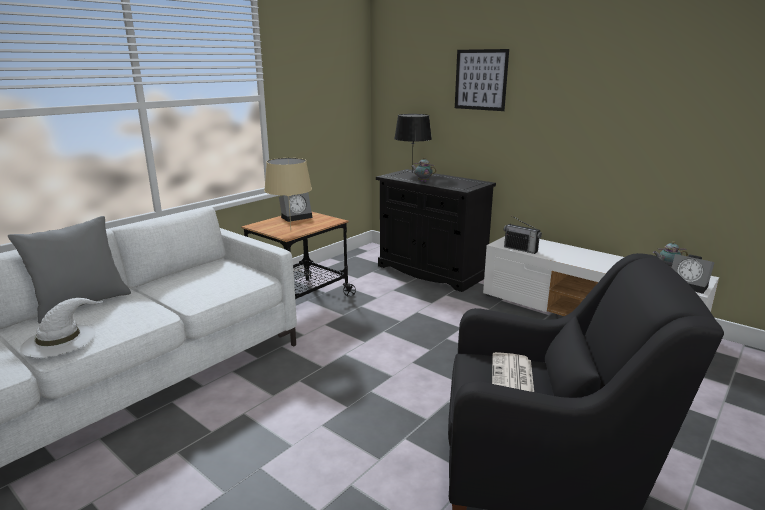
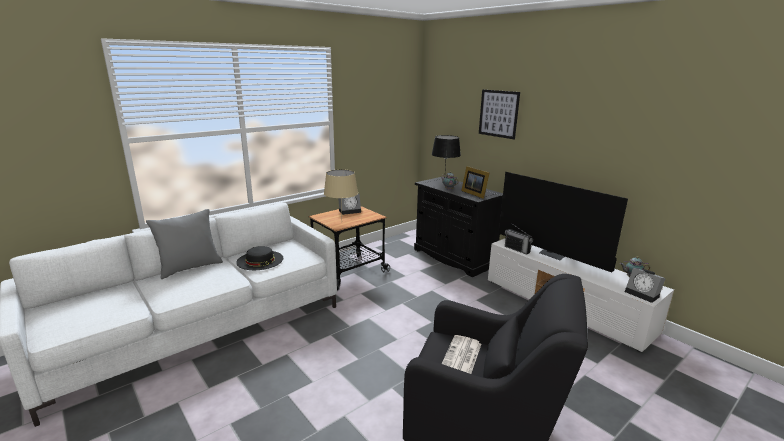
camera: 10 degrees right, 0 degrees up
white hat [20,298,106,357] -> none
none -> black hat [236,246,283,270]
none -> picture frame [461,166,490,199]
none -> television [499,172,628,272]

